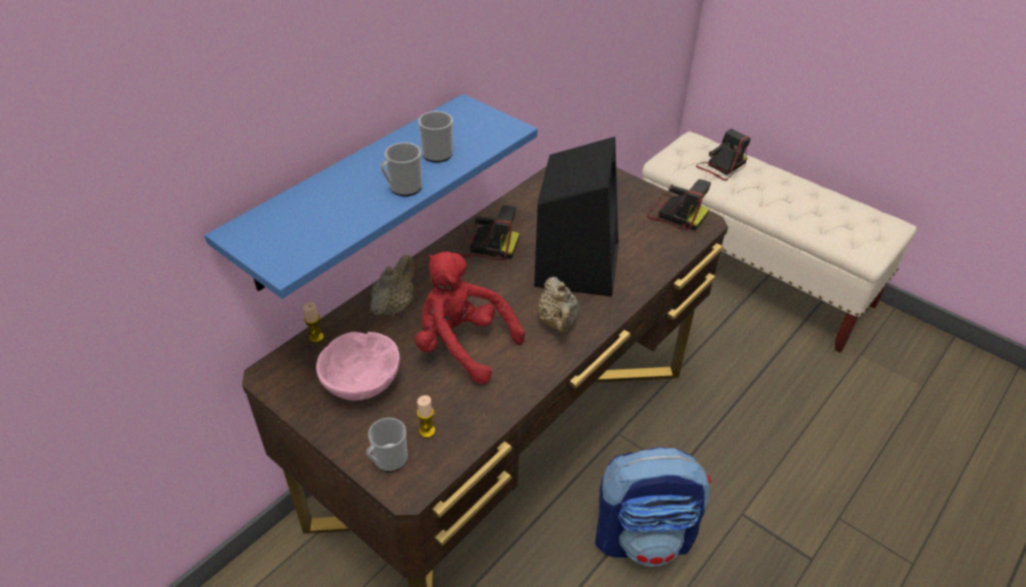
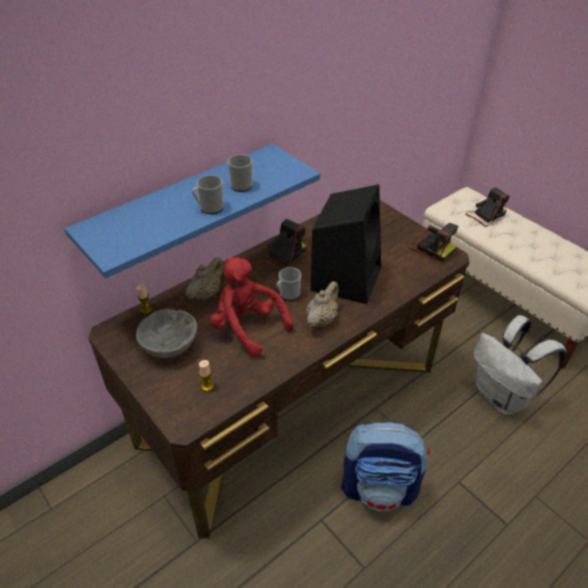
camera: 10 degrees right, 0 degrees up
pink bowl [316,332,400,401] -> grey bowl [136,309,197,358]
mug [366,418,408,472] -> mug moved to [277,267,301,301]
camera [458,205,520,260] -> camera turned 75 degrees counterclockwise [258,219,307,270]
beige teapot [538,277,580,335] -> beige teapot turned 150 degrees counterclockwise [306,281,339,327]
none -> white backpack [474,315,567,415]

